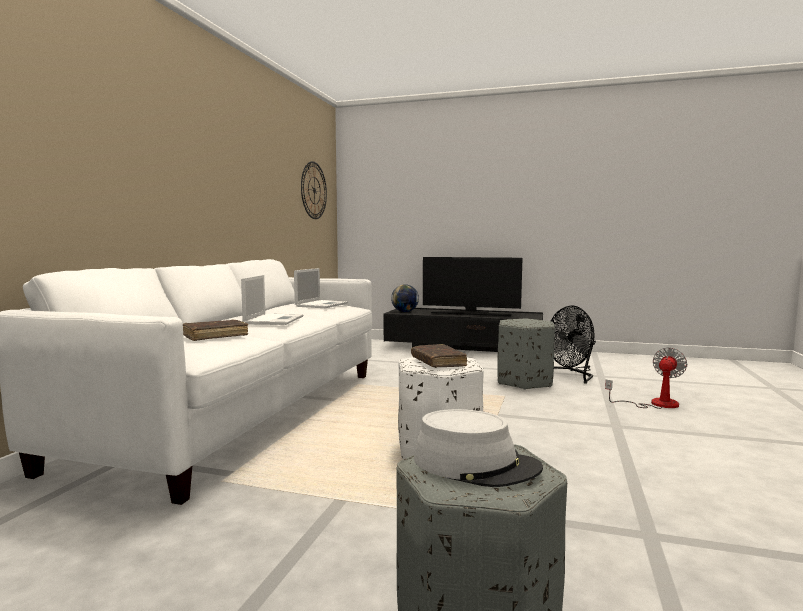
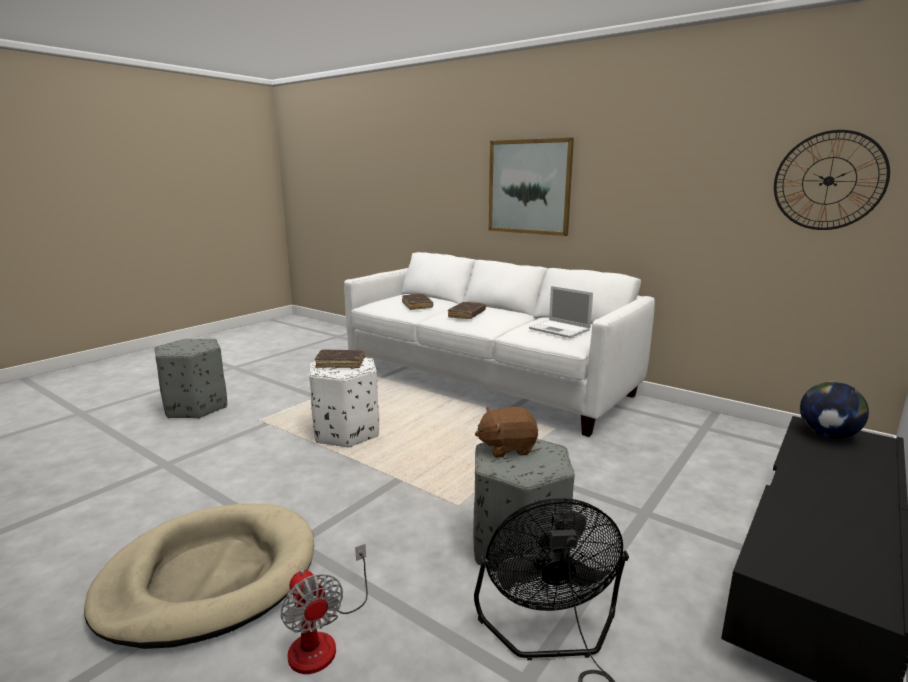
camera: 110 degrees right, 10 degrees up
laptop [241,275,303,325] -> brown book [448,302,486,319]
grey hat [414,409,543,487] -> none
television [423,257,522,316] -> none
none -> beige dog bed [84,504,314,649]
none -> brown plush toy [475,407,538,458]
none -> picture [489,138,574,236]

